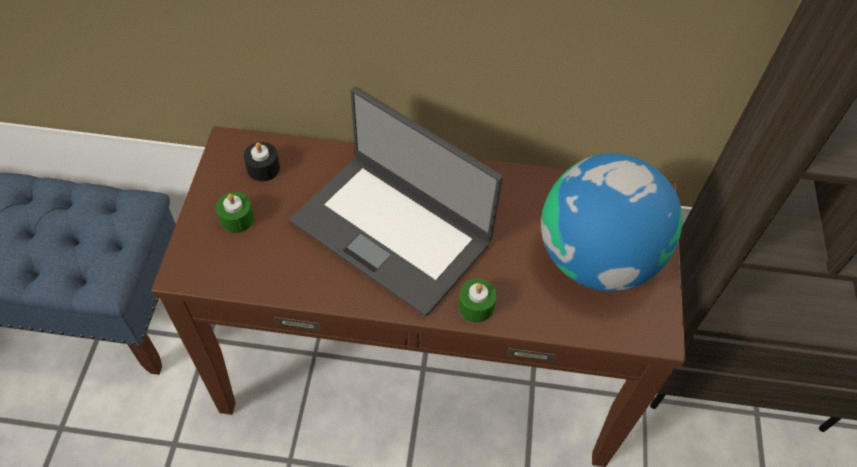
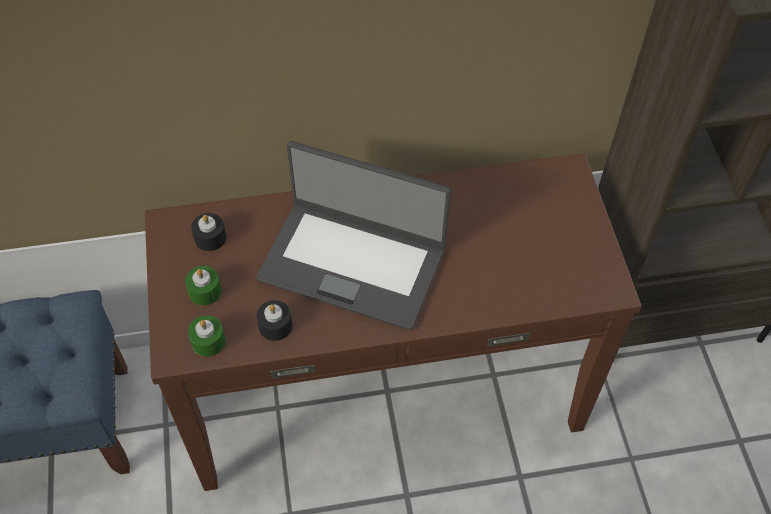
camera: 15 degrees left, 0 degrees up
green candle [458,279,497,322] -> green candle moved to [188,315,226,357]
globe [541,153,682,292] -> none
none -> black candle [256,300,292,341]

